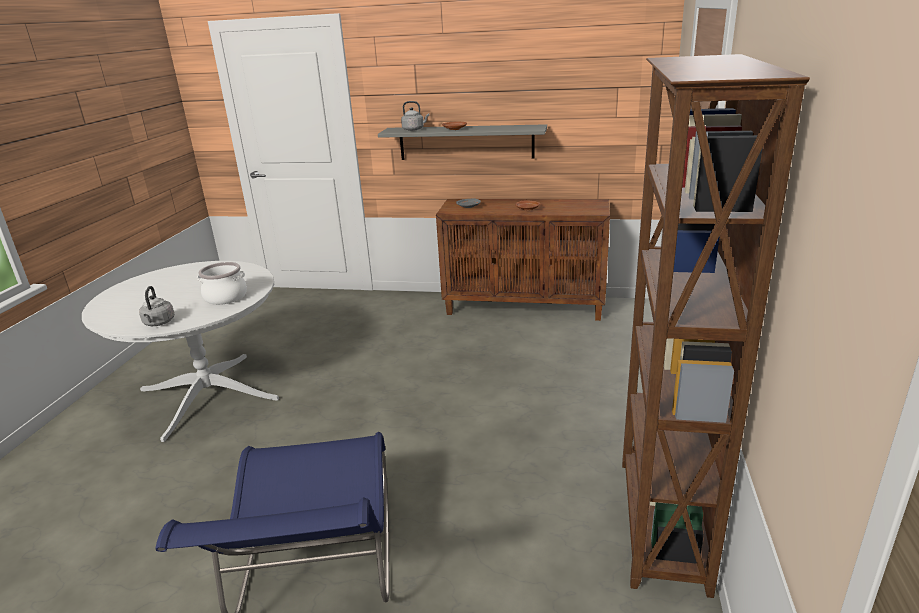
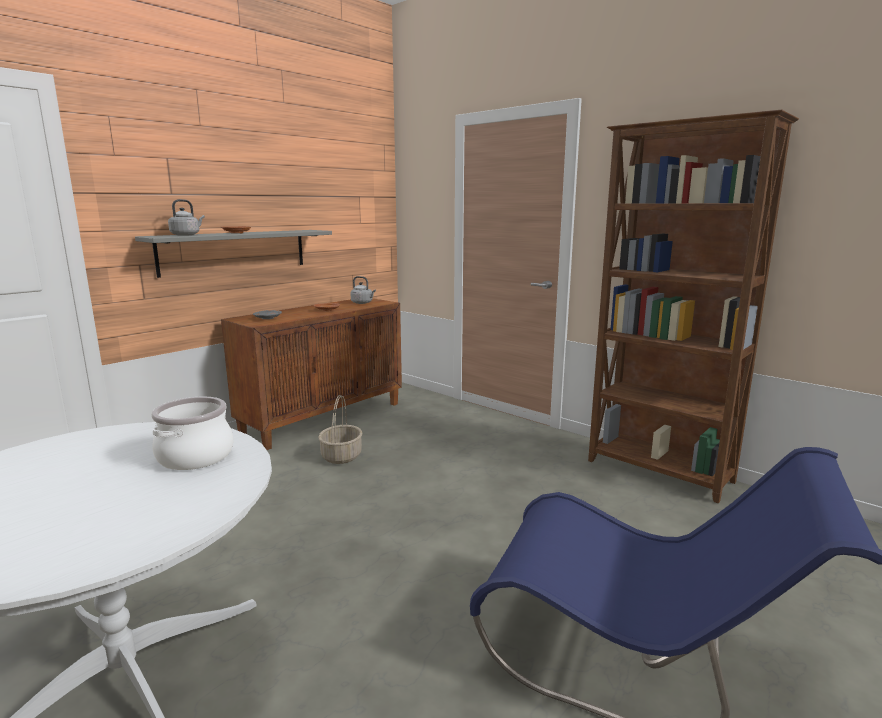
camera: 60 degrees left, 10 degrees down
grey kettle [139,286,174,326] -> grey kettle moved to [350,276,376,304]
none -> basket [318,395,363,464]

